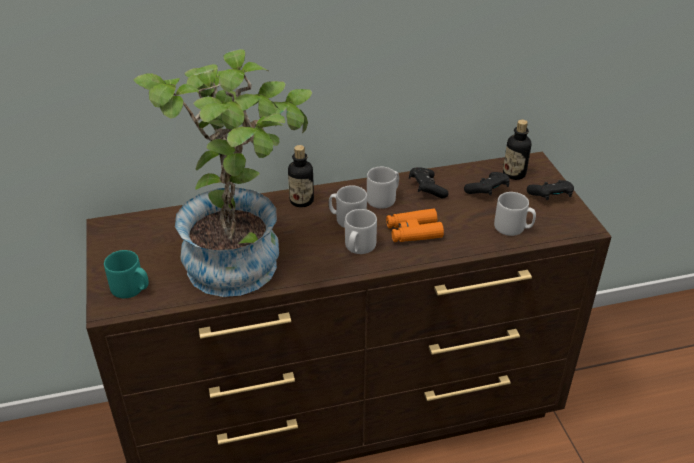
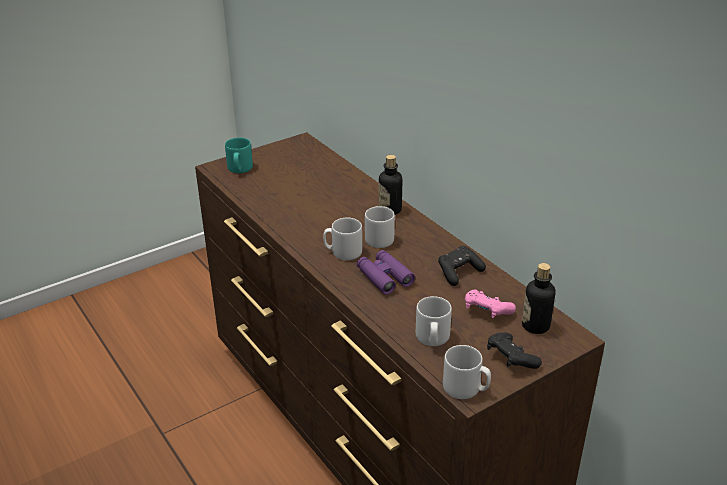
camera: 70 degrees right, 5 degrees down
potted plant [133,49,312,297] -> none
grey mug [367,167,399,209] -> grey mug moved to [443,345,491,399]
orange binoculars [386,208,444,242] -> purple binoculars [357,250,415,295]
black game controller [464,172,510,196] -> pink game controller [465,289,516,318]

